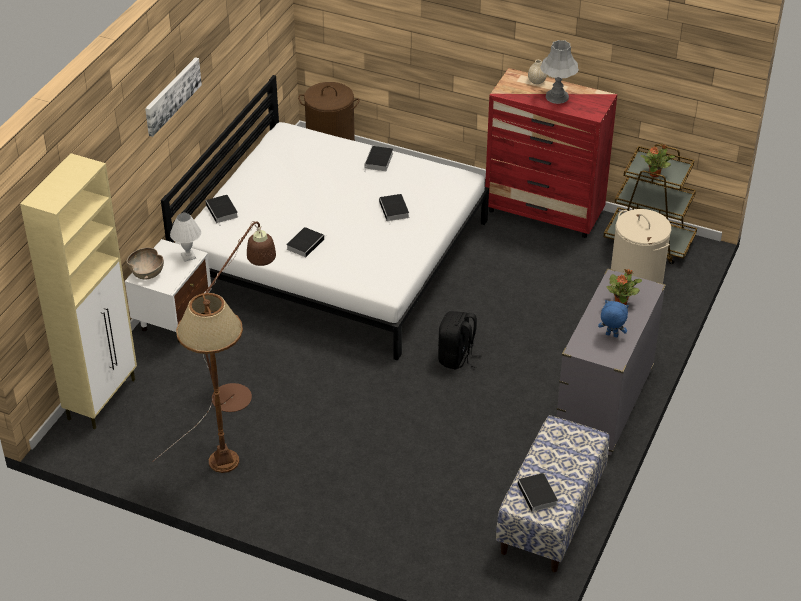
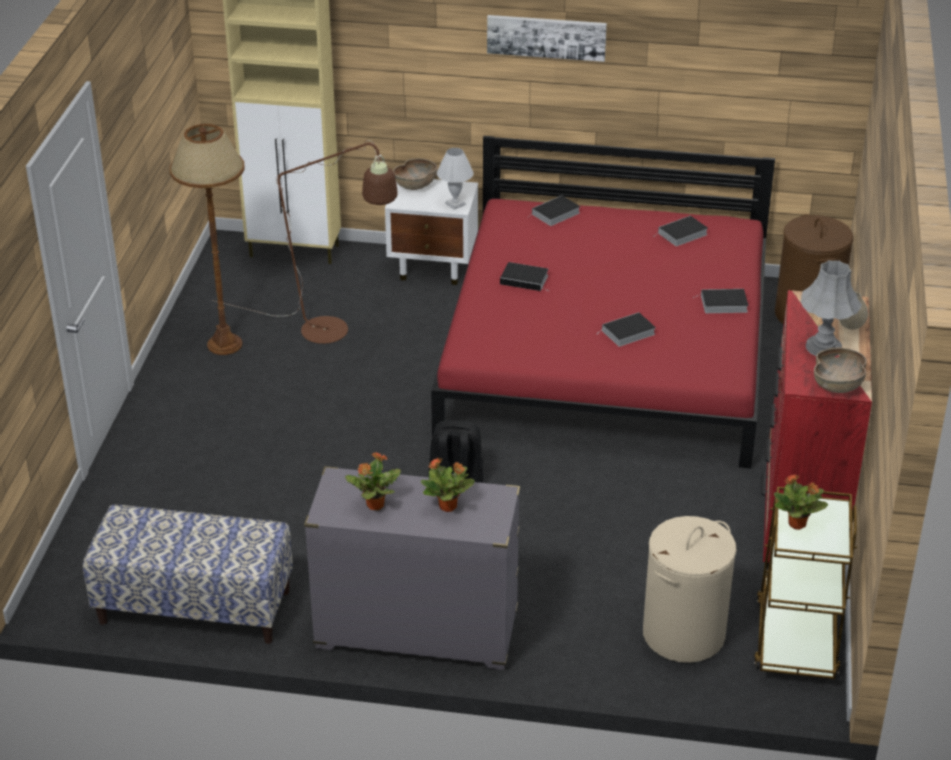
camera: 75 degrees right, 5 degrees down
white bed [161,75,489,361] -> red bed [431,136,775,469]
book [518,473,558,516] -> book moved to [654,216,708,246]
blue plush toy [598,300,629,337] -> potted plant [345,453,401,510]
none -> brown bowl [814,347,867,393]

